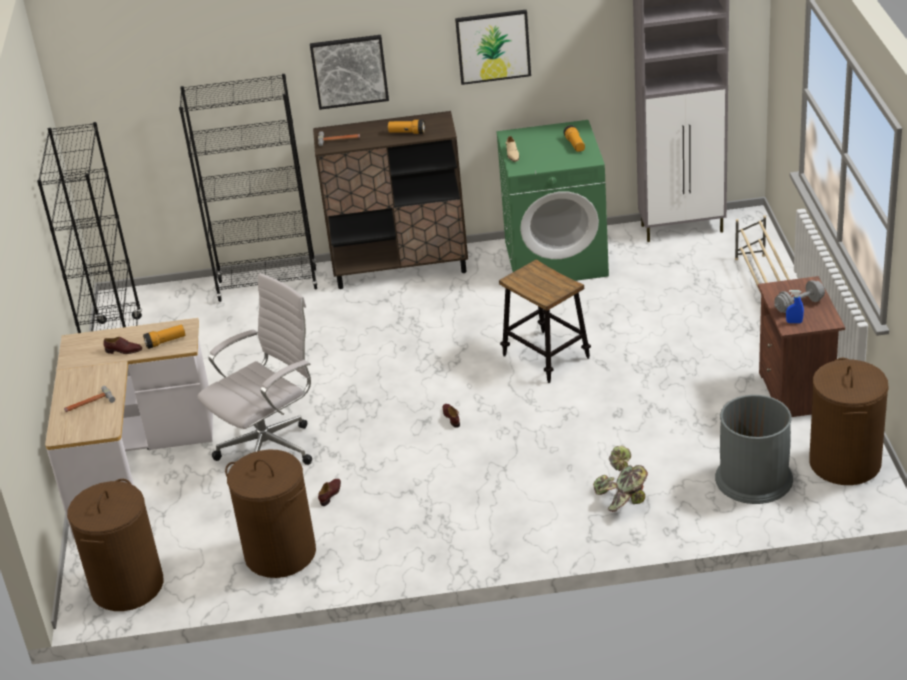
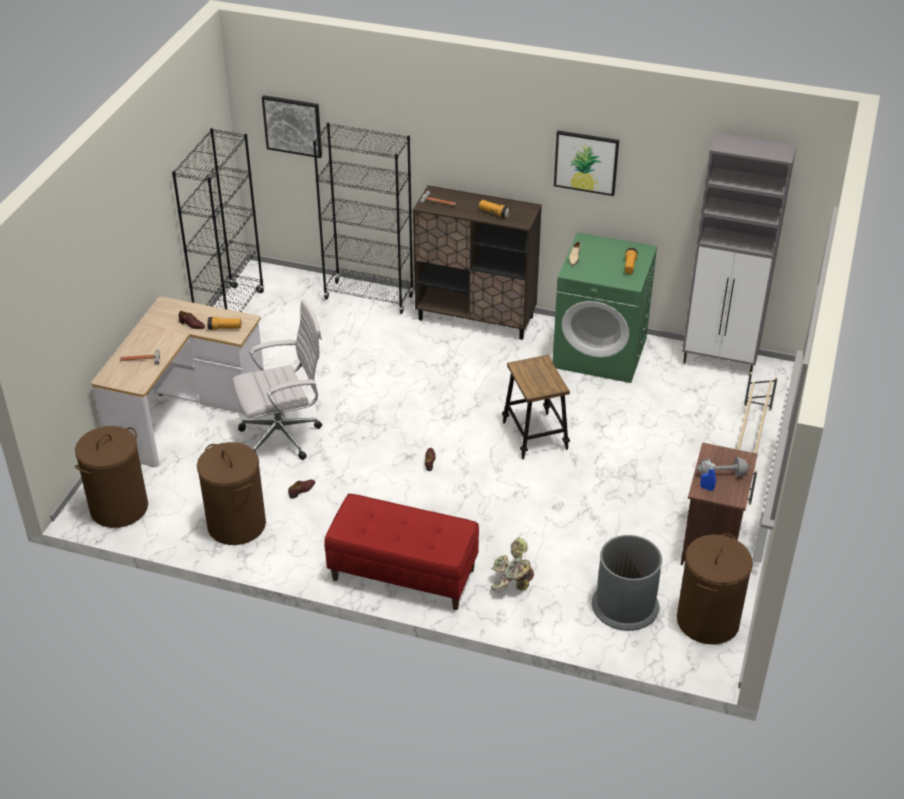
camera: 20 degrees right, 5 degrees up
picture [310,35,389,110] -> picture moved to [262,95,322,158]
none -> red bench [324,494,479,610]

